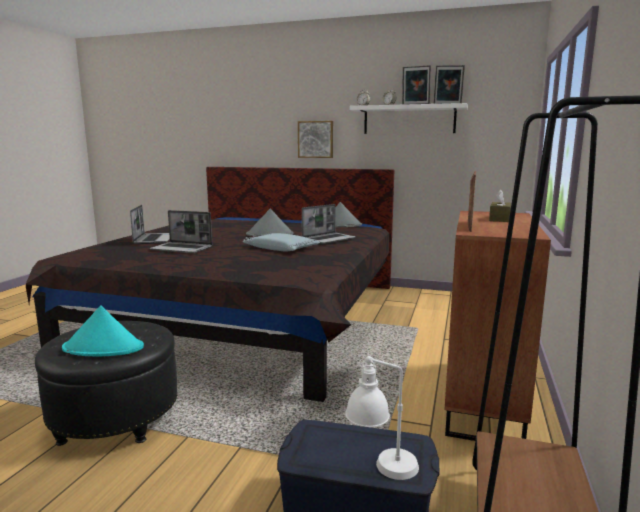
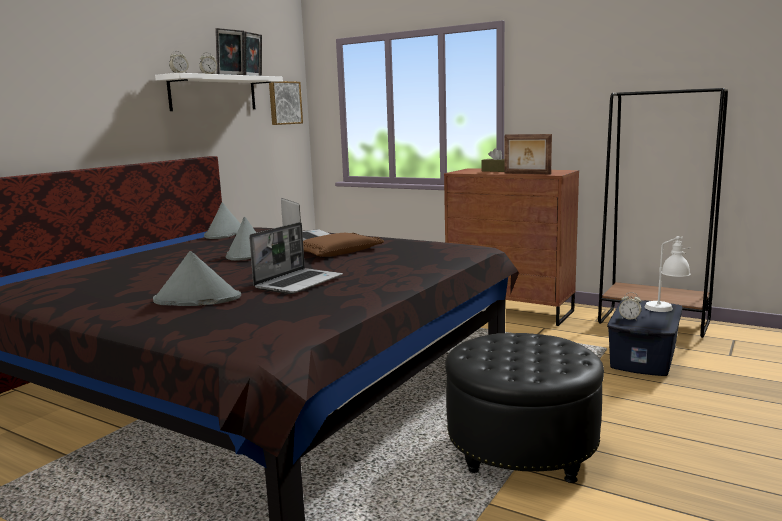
camera: 75 degrees left, 0 degrees up
turquoise hat [62,306,144,356] -> none
laptop [130,205,170,244] -> grey hat [153,251,241,306]
blue pillow [243,233,320,252] -> brown pillow [303,233,384,257]
picture [298,121,333,158] -> picture moved to [269,81,303,125]
none -> alarm clock [619,292,642,320]

